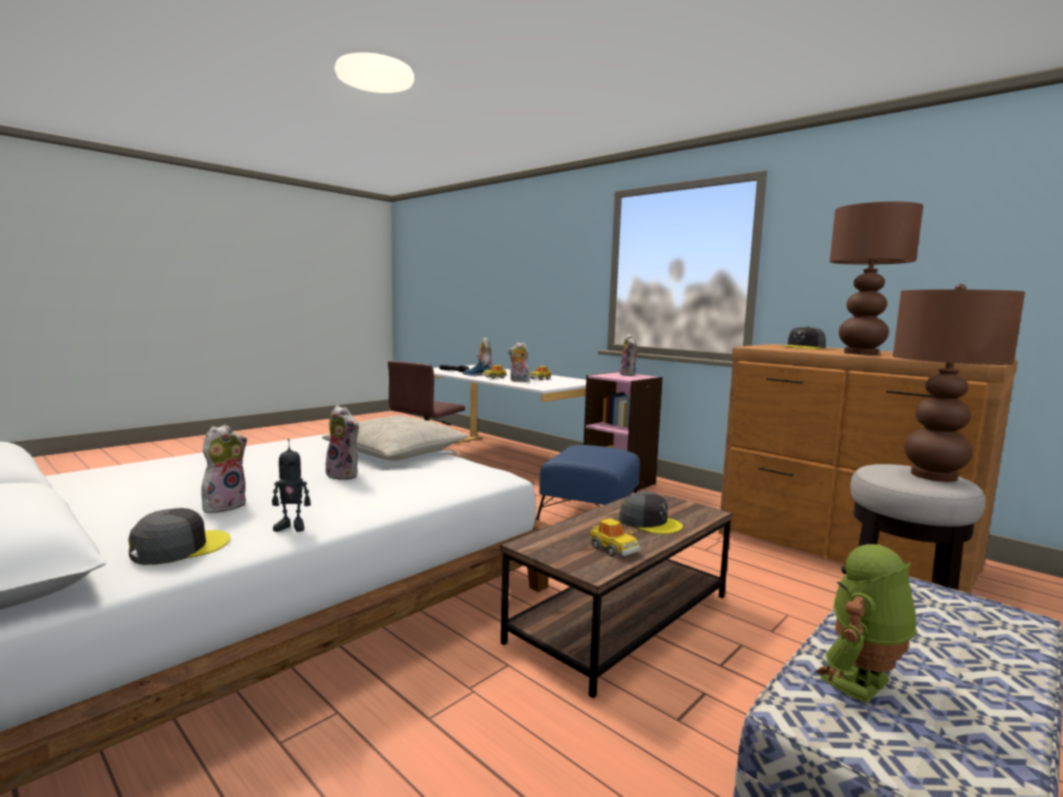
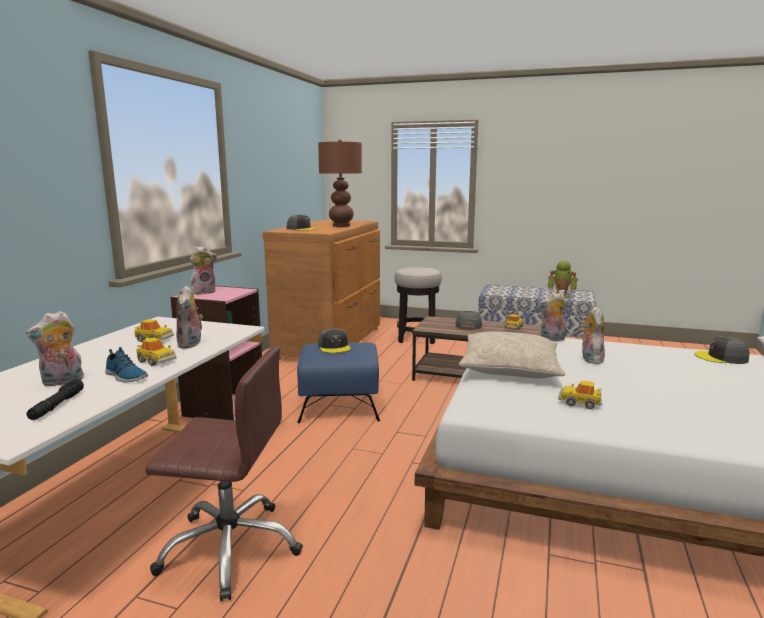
camera: 115 degrees left, 5 degrees up
plush toy [201,425,247,513] -> plush toy moved to [538,293,566,341]
toy robot [272,439,311,532] -> none
brown table lamp [893,284,1025,482] -> none
none -> grey cap [318,328,351,353]
none -> toy car [558,381,602,409]

